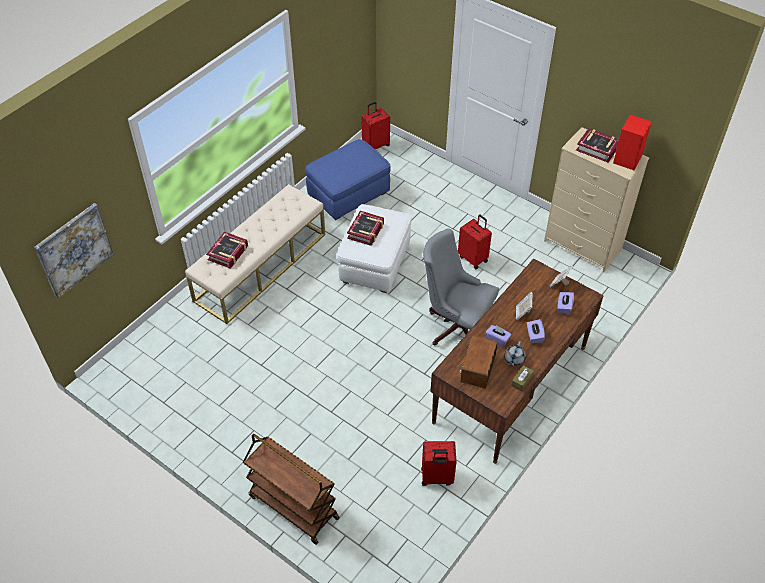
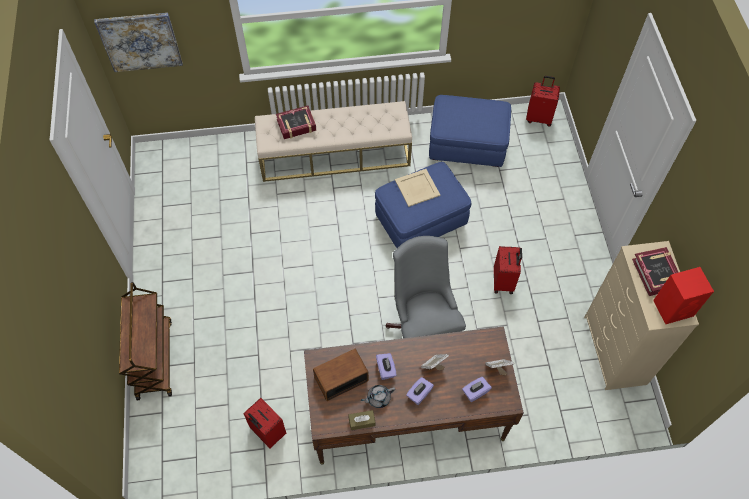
camera: 45 degrees right, 10 degrees up
white ottoman [337,204,411,293] -> blue ottoman [375,162,471,248]
book [347,211,384,246] -> beige tray [395,169,440,207]

